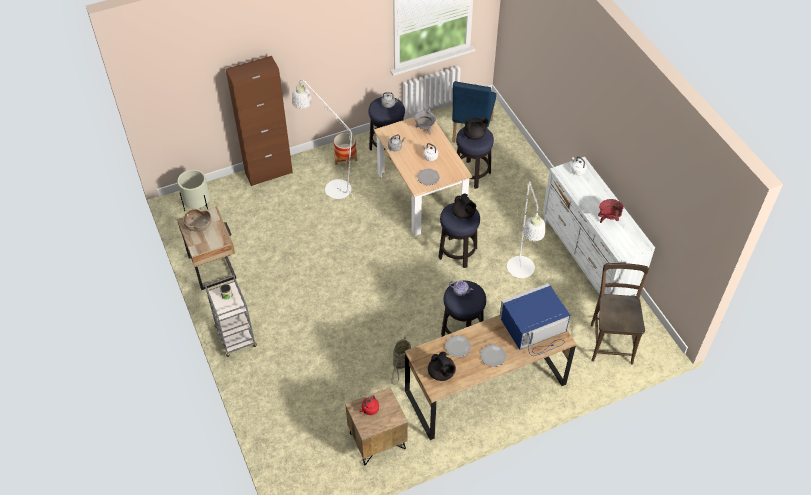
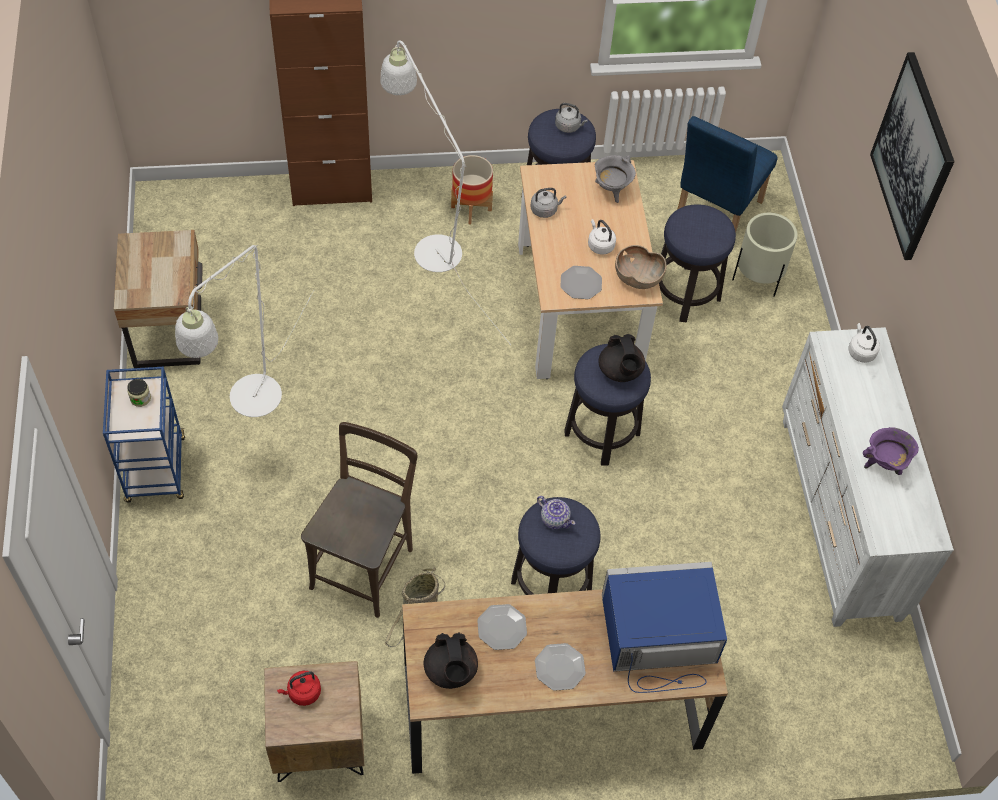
camera: 15 degrees right, 5 degrees up
beige planter [178,169,210,211] -> beige planter moved to [732,213,798,297]
brown bowl [183,209,211,232] -> brown bowl moved to [615,245,667,289]
grey cart [205,275,257,357] -> blue cart [103,367,185,503]
black teapot [463,117,489,140] -> none
white floor lamp [507,181,545,278] -> white floor lamp moved to [175,245,314,417]
brown chair [591,263,649,365] -> brown chair moved to [301,422,418,618]
red cooking pot [598,199,624,223] -> purple cooking pot [863,427,919,475]
none -> picture [870,52,955,260]

